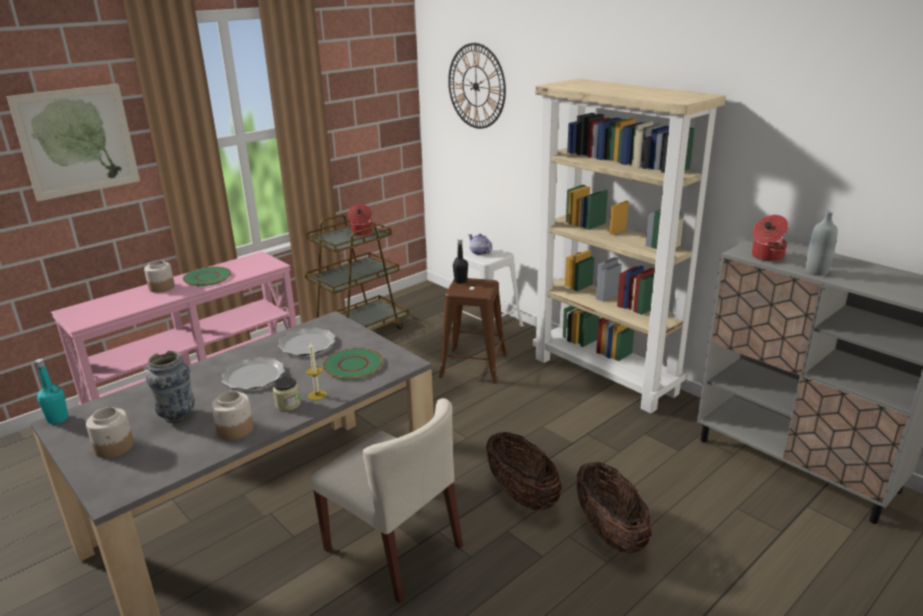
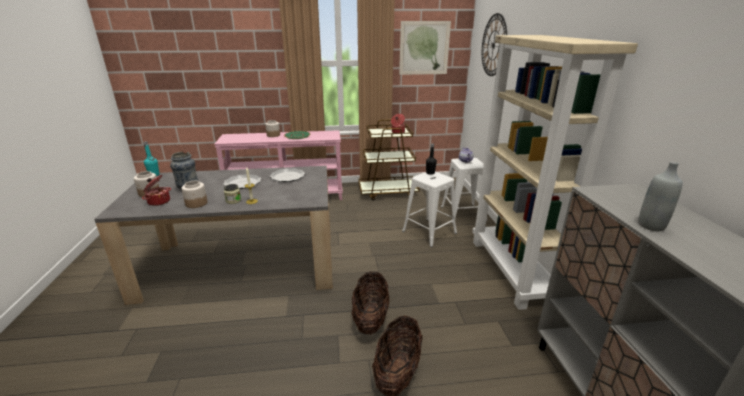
camera: 35 degrees right, 0 degrees up
picture [7,84,140,202] -> picture moved to [399,21,451,75]
beige chair [310,398,463,603] -> none
green plate [323,348,384,380] -> none
brown stool [439,278,507,384] -> white stool [402,172,457,247]
cooking pot [752,215,788,262] -> cooking pot moved to [142,175,171,206]

